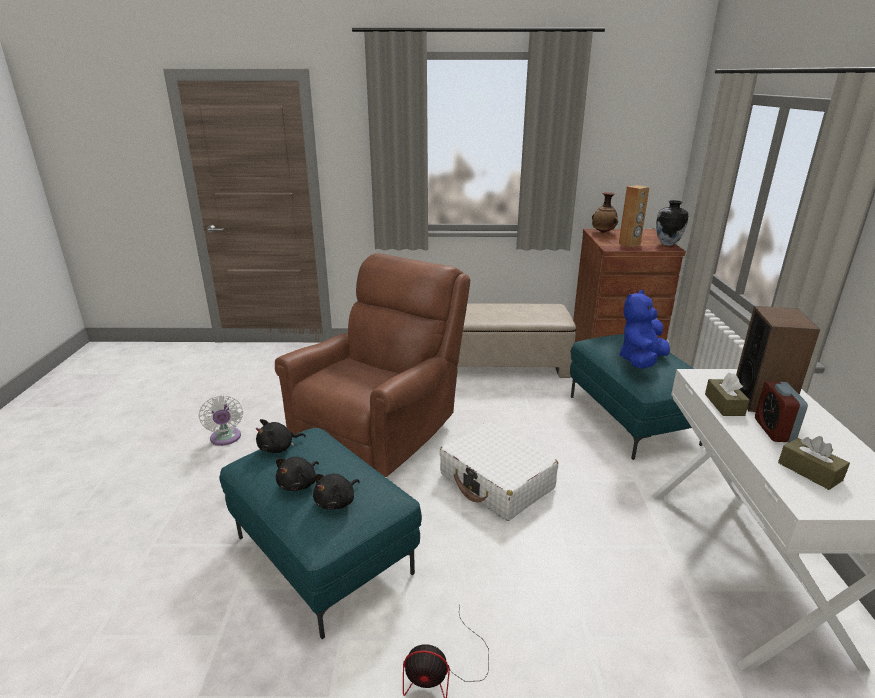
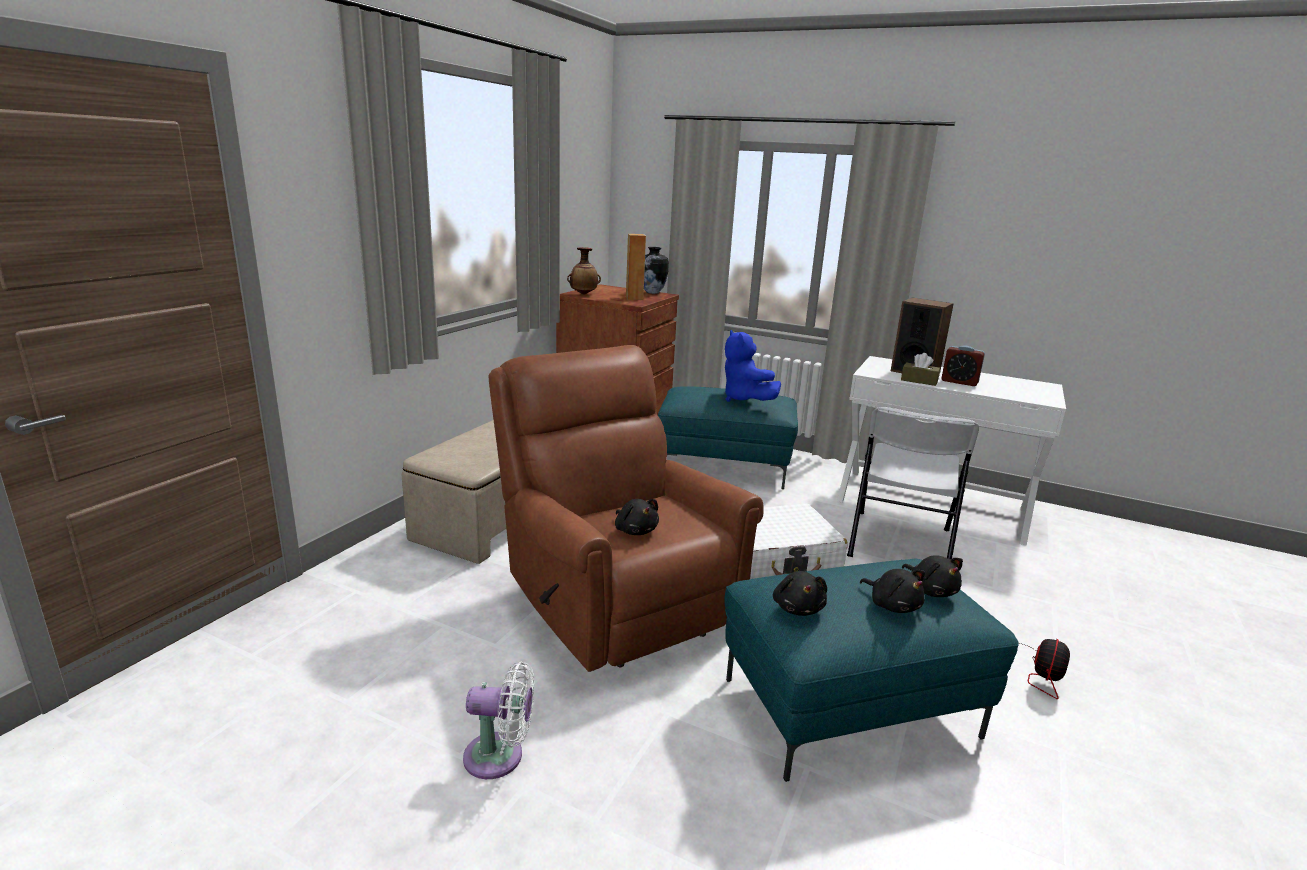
camera: 65 degrees left, 5 degrees down
brown tissue box [778,436,850,490] -> none
none -> black plush toy [615,499,659,535]
none -> white chair [847,407,979,560]

